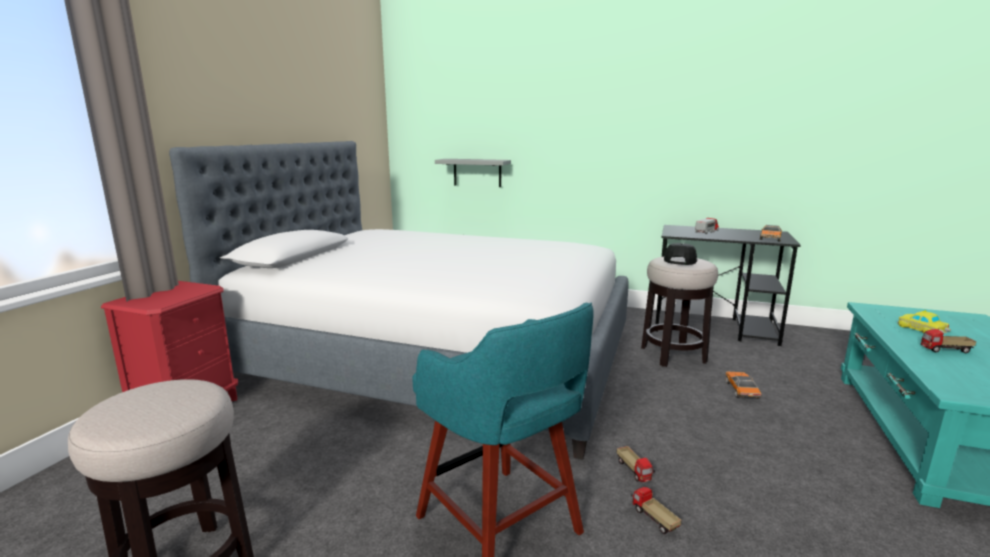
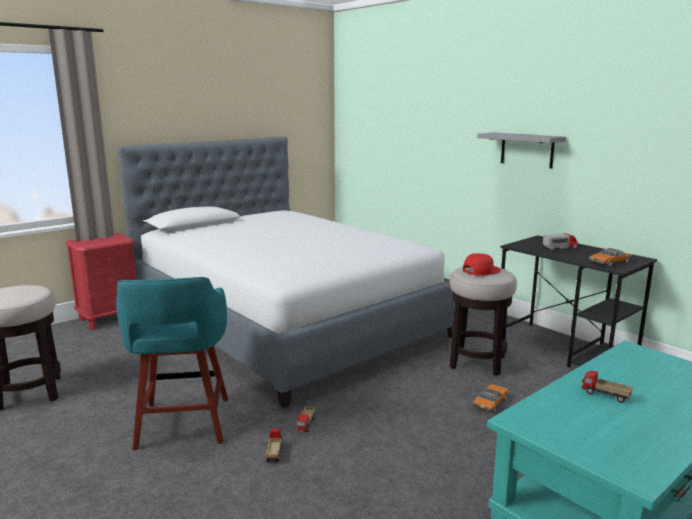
camera: 30 degrees right, 0 degrees up
grey shelf [435,159,511,187] -> grey shelf moved to [477,132,566,168]
black cap [664,243,698,265] -> red cap [463,253,501,276]
toy car [897,310,951,333] -> none

